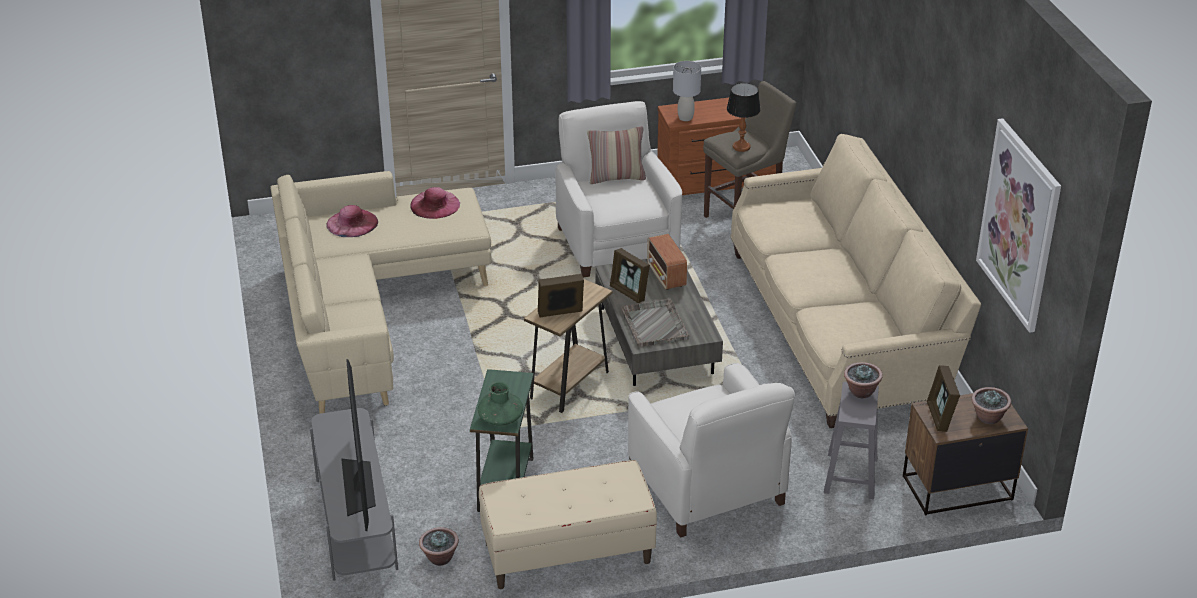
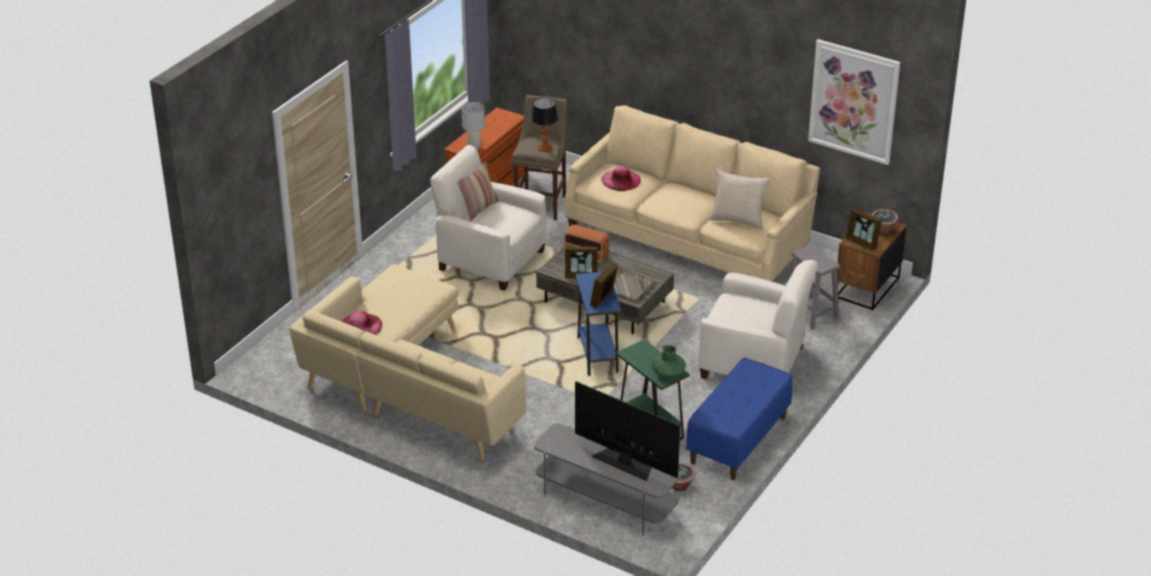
camera: 45 degrees left, 0 degrees up
pink hat [410,187,460,219] -> pink hat moved to [601,166,641,191]
beige bench [479,460,657,589] -> blue bench [686,358,793,480]
brown side table [524,279,612,413] -> blue side table [576,272,622,376]
potted plant [844,362,883,398] -> none
none -> beige pillow [709,169,770,230]

